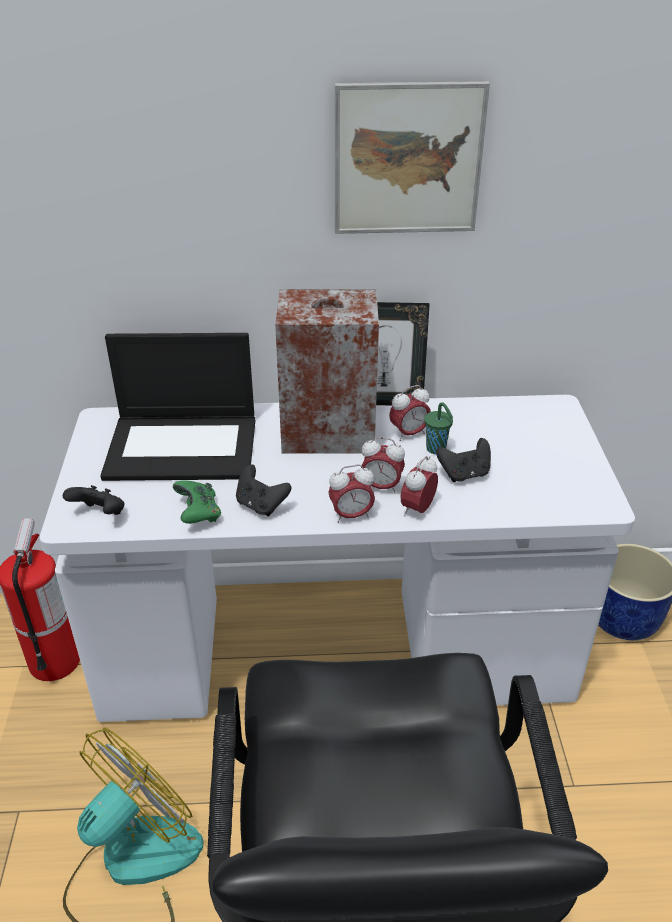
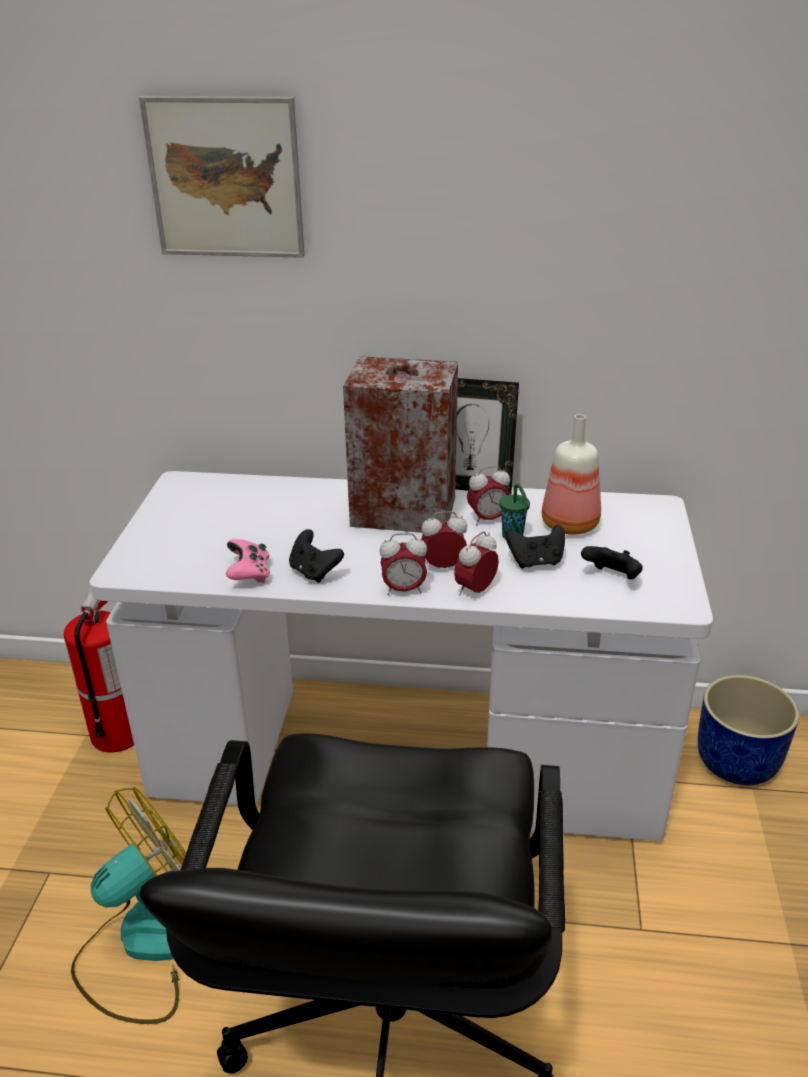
camera: 10 degrees right, 5 degrees down
black game controller [63,485,124,515] -> black game controller moved to [581,546,643,579]
laptop [100,333,255,481] -> none
green game controller [173,480,221,524] -> pink game controller [226,539,270,583]
picture [335,81,490,234] -> picture moved to [139,96,305,258]
alarm clock [361,437,405,494] -> alarm clock turned 150 degrees clockwise [421,511,467,568]
none -> bottle [542,414,601,535]

